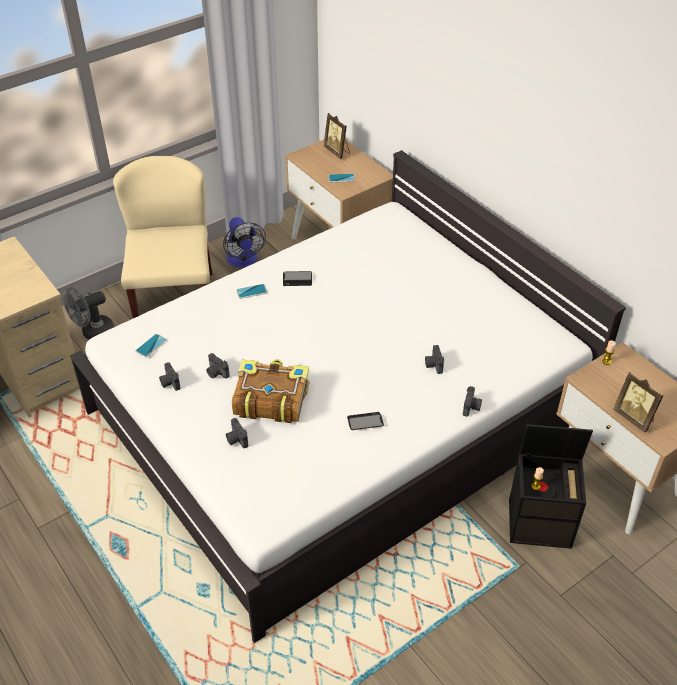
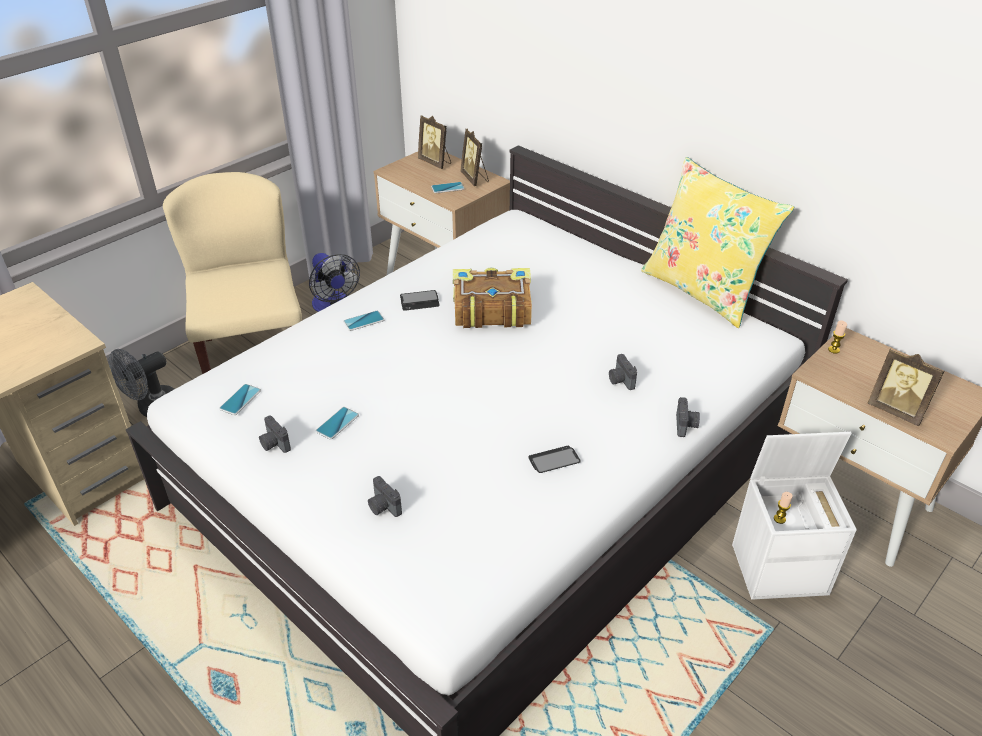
camera: 10 degrees left, 5 degrees down
camera [206,353,230,379] -> phone [316,407,359,440]
book [232,359,309,423] -> book moved to [453,268,532,328]
black storage box [509,424,593,549] -> white storage box [732,432,857,600]
none -> picture frame [460,129,489,186]
none -> yellow pillow [641,157,794,328]

